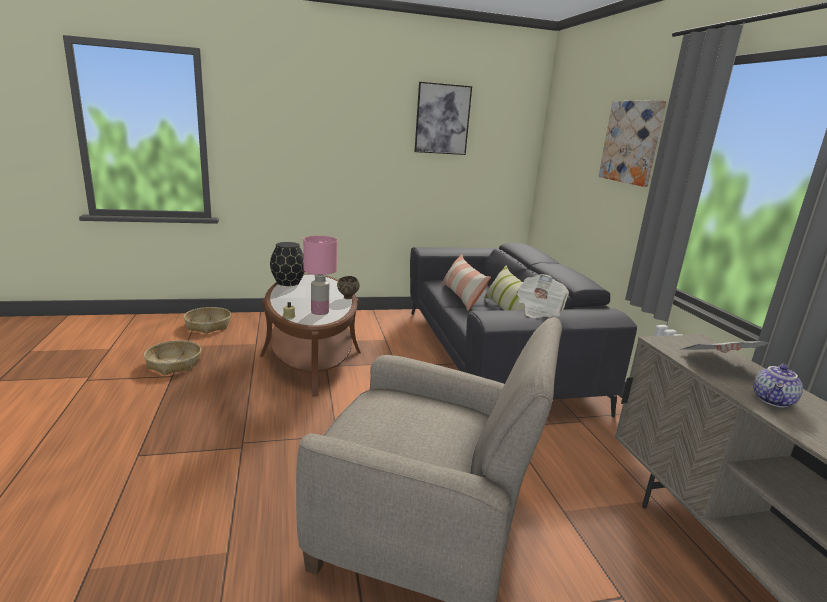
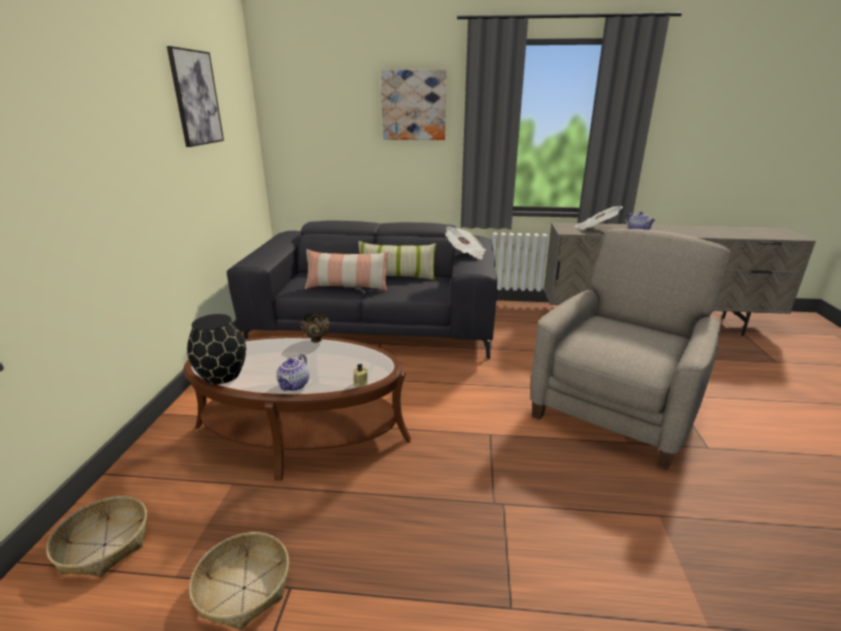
camera: 70 degrees left, 5 degrees up
pink table lamp [303,236,338,315] -> none
none -> teapot [276,354,309,391]

